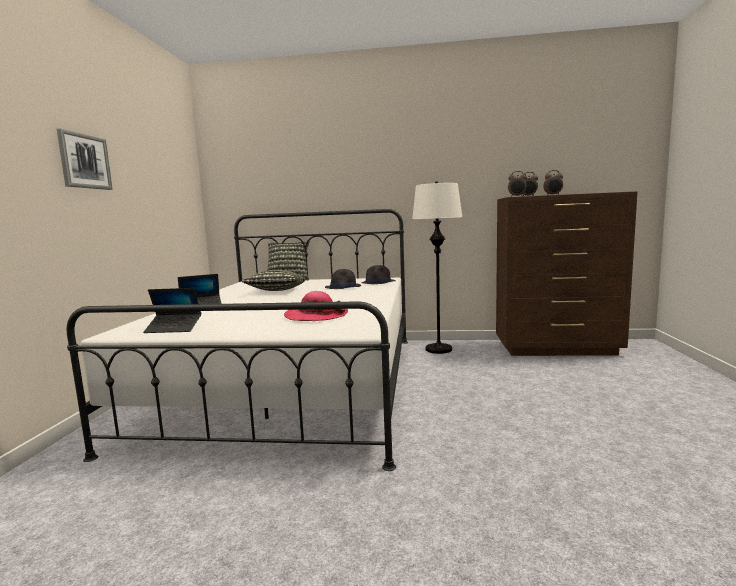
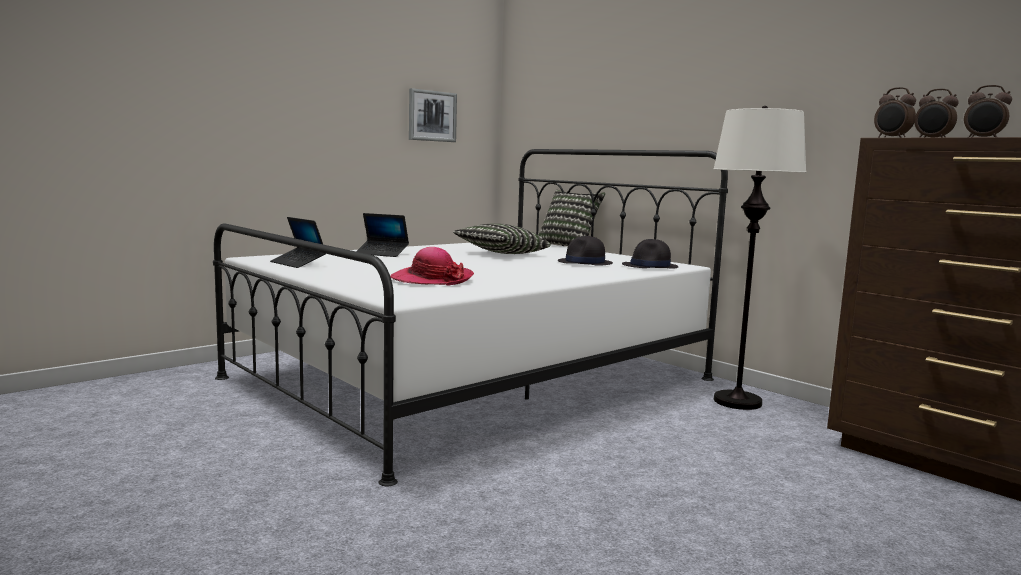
camera: 40 degrees right, 0 degrees up
picture [57,129,113,190] -> picture moved to [409,88,457,142]

